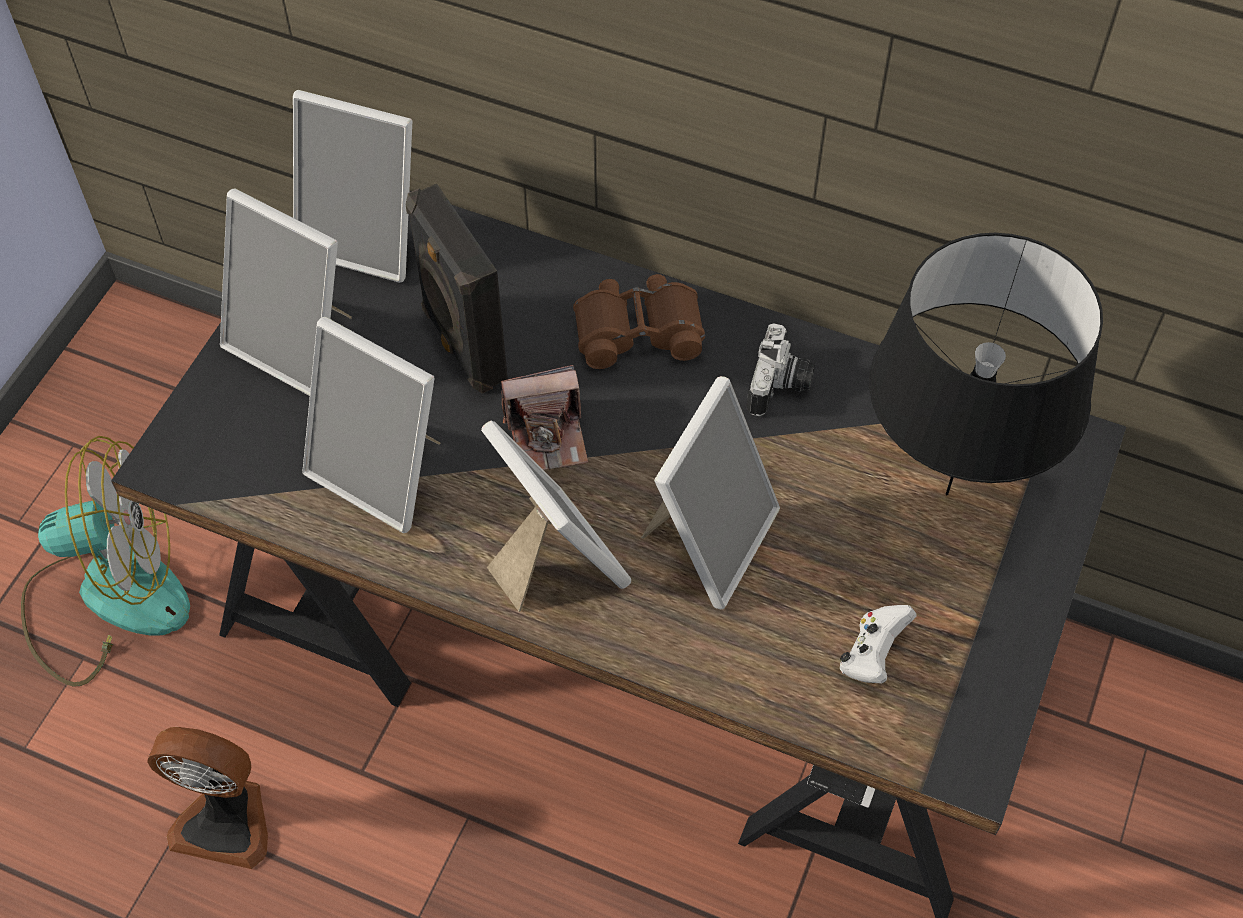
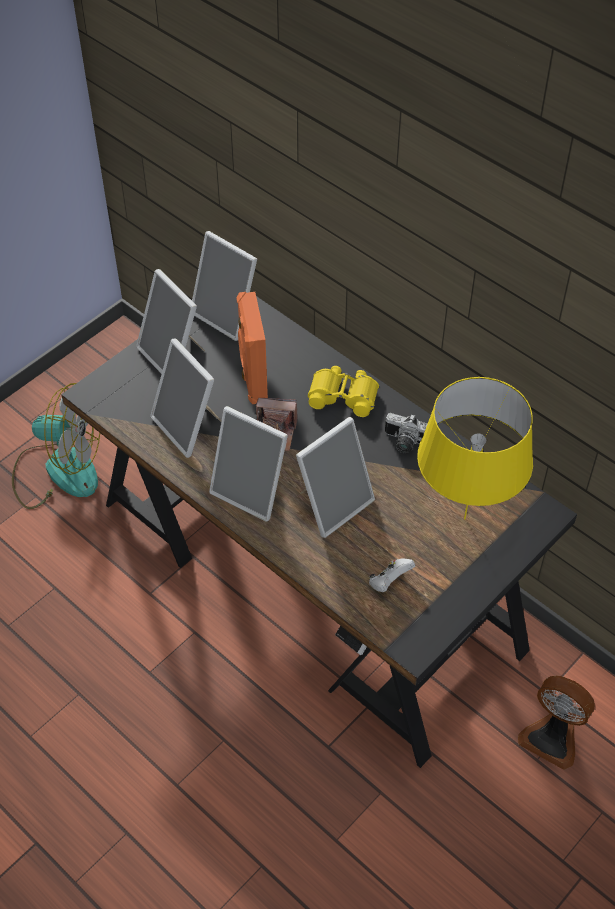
camera: 20 degrees right, 5 degrees down
fan [147,727,268,869] -> fan moved to [518,676,595,770]
black speaker [406,184,508,394] -> orange speaker [236,292,268,404]
picture frame [481,421,631,612] -> picture frame turned 135 degrees clockwise [209,406,288,522]
brown binoculars [573,274,705,369] -> yellow binoculars [308,366,379,417]
camera [746,323,815,416] -> camera turned 75 degrees clockwise [385,413,428,454]
black table lamp [869,233,1103,495] -> yellow table lamp [417,377,533,519]

